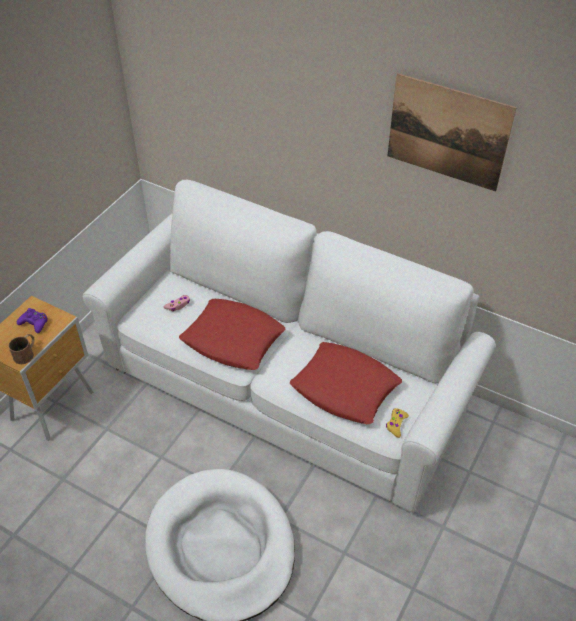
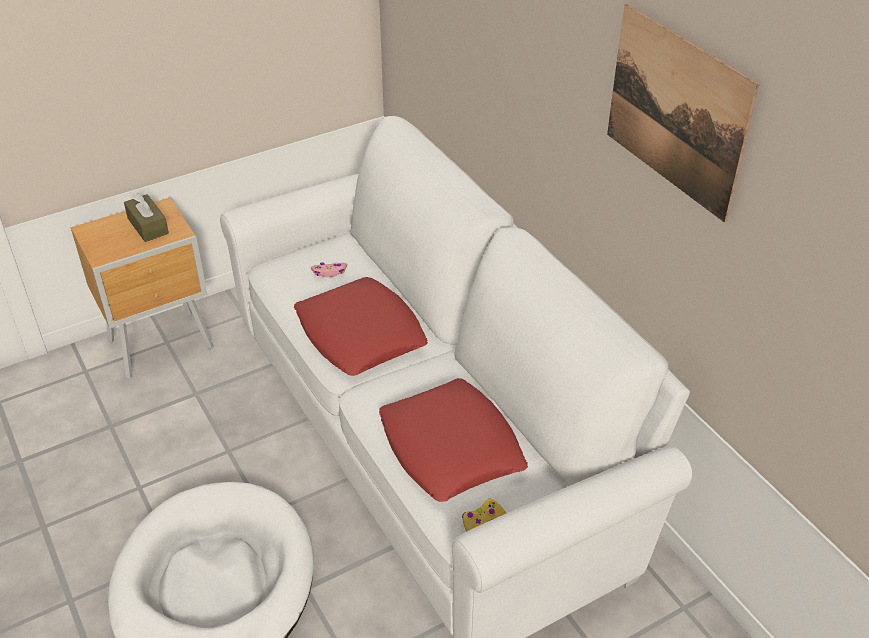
camera: 30 degrees right, 5 degrees down
brown mug [8,334,35,364] -> none
purple game controller [17,308,47,333] -> brown tissue box [124,193,169,242]

